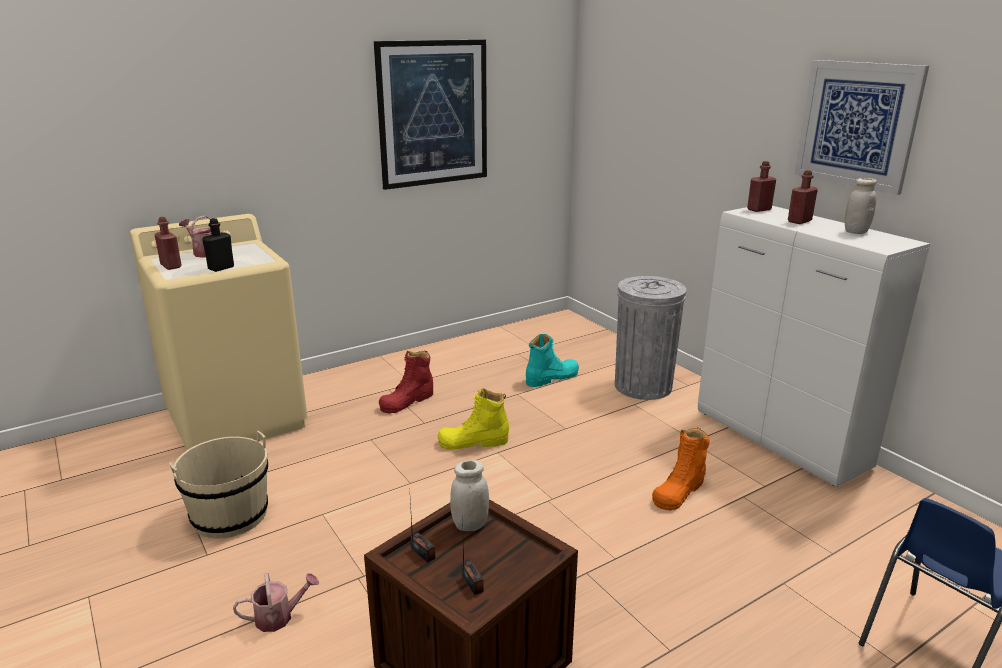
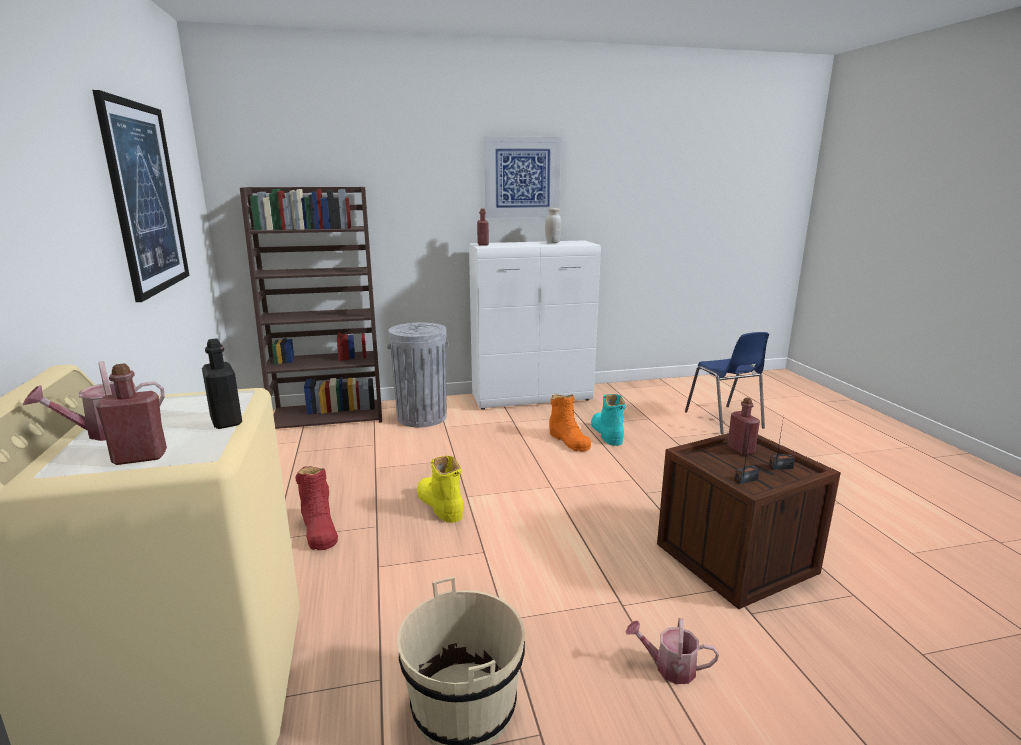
camera: 70 degrees left, 5 degrees down
watering can [233,573,320,632] -> watering can turned 75 degrees counterclockwise [626,618,719,684]
yellow boot [438,388,509,450] -> yellow boot turned 135 degrees clockwise [417,456,463,523]
white jar [450,460,489,531] -> none
turquoise boot [526,334,579,387] -> turquoise boot moved to [591,394,626,446]
red bottle [788,170,818,224] -> red bottle moved to [727,398,760,455]
none -> brown bookcase [240,187,382,429]

